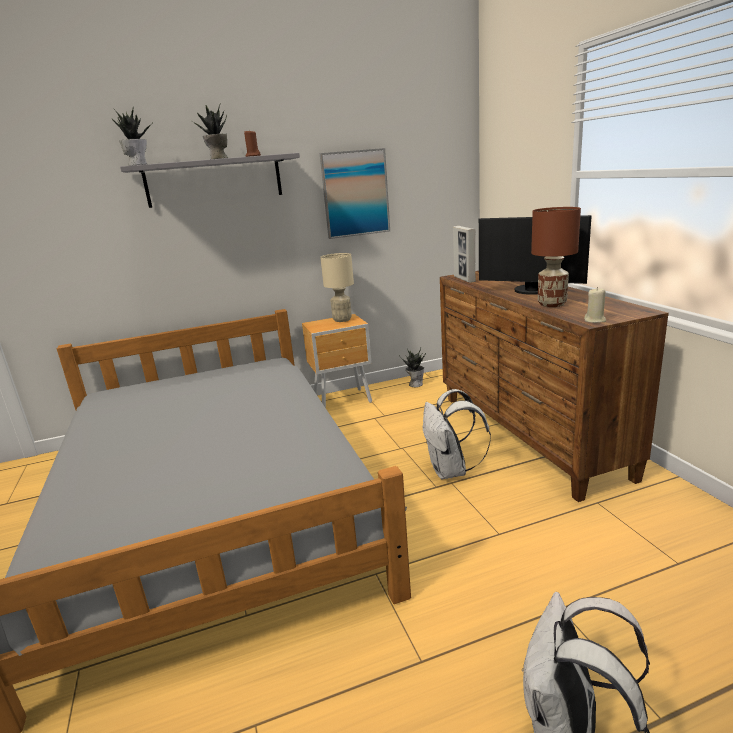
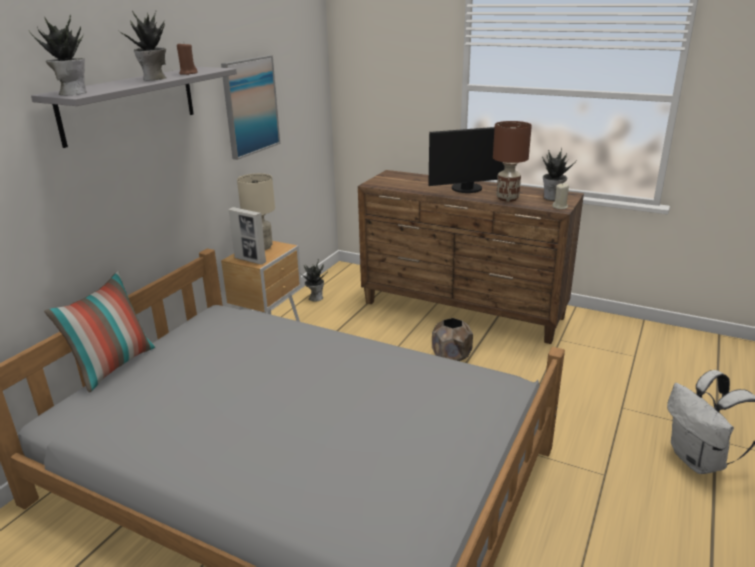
camera: 45 degrees left, 5 degrees up
white backpack [423,389,491,480] -> brown planter [432,318,473,361]
picture frame [453,226,476,283] -> picture frame moved to [229,207,266,265]
none -> pillow [44,271,155,393]
none -> potted plant [542,148,576,200]

